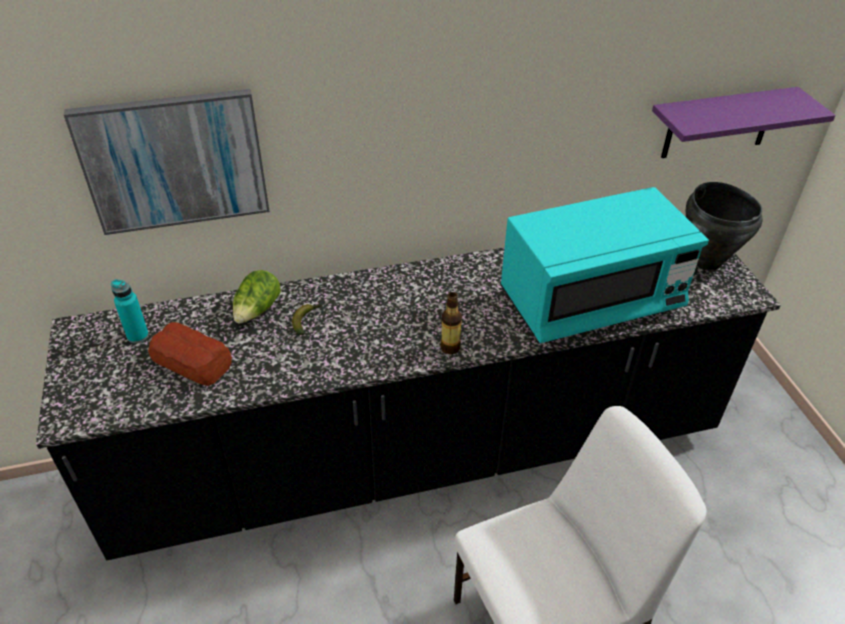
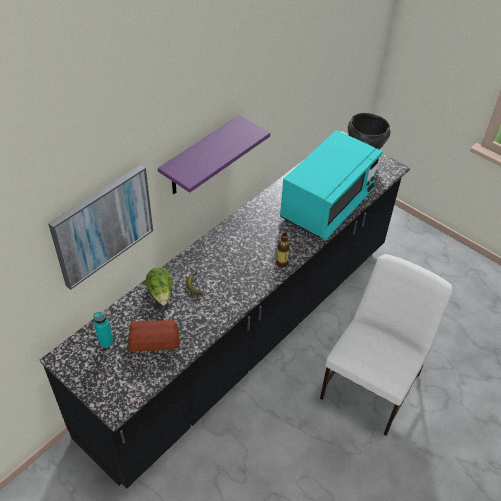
camera: 35 degrees left, 5 degrees up
purple shelf [652,87,836,158] -> purple shelf moved to [158,115,270,194]

